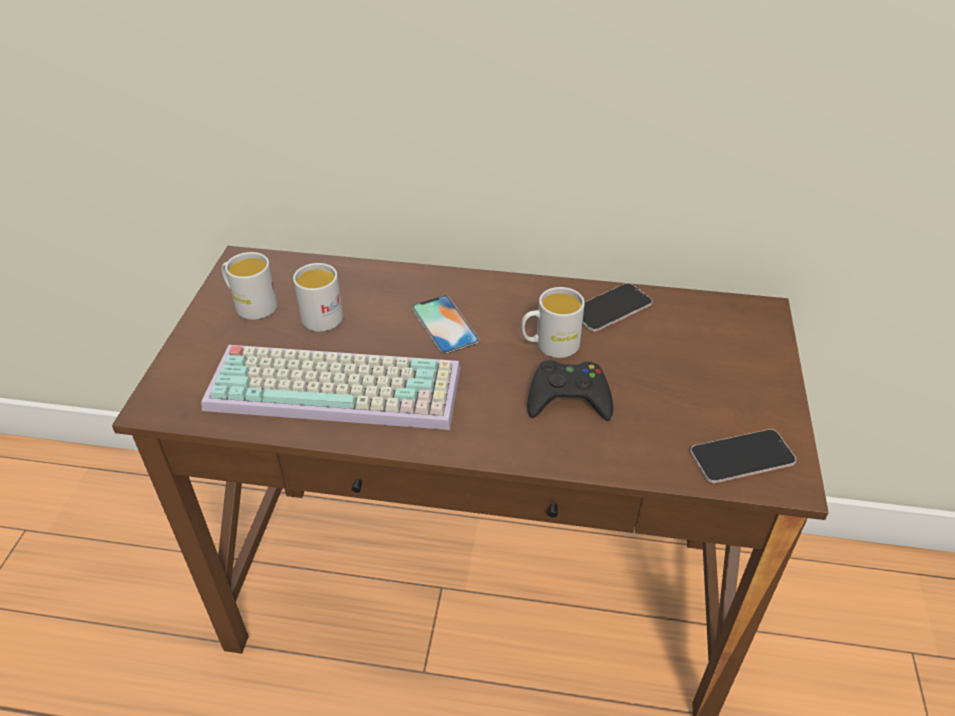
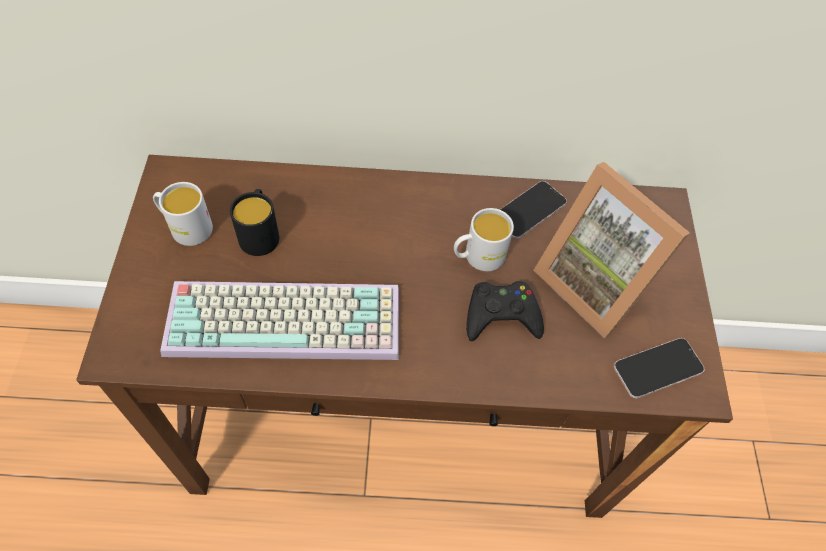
camera: 10 degrees left, 15 degrees up
white mug [293,263,343,332] -> black mug [230,189,279,256]
phone [411,295,480,354] -> none
none -> picture frame [534,162,690,338]

